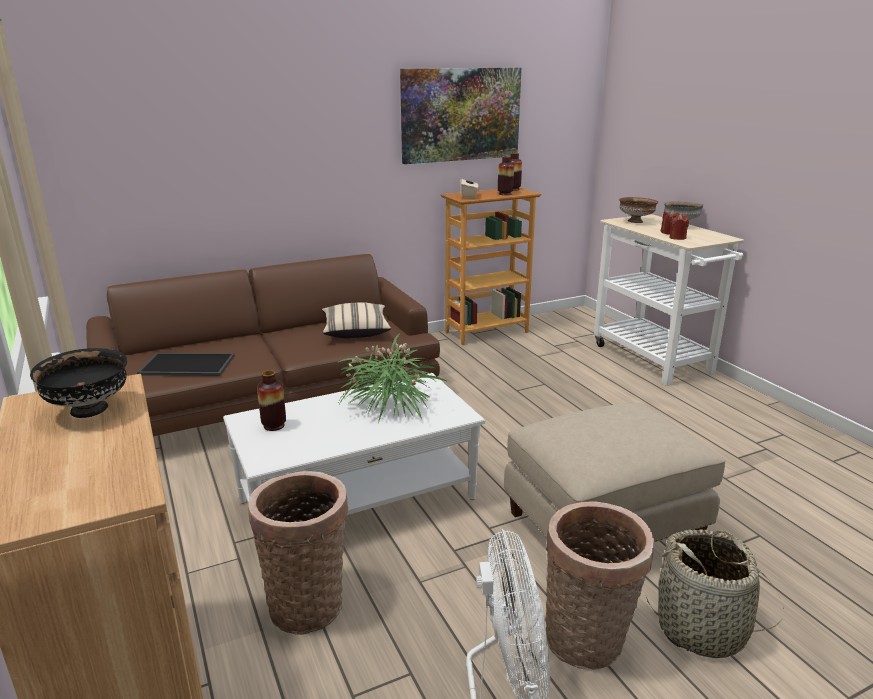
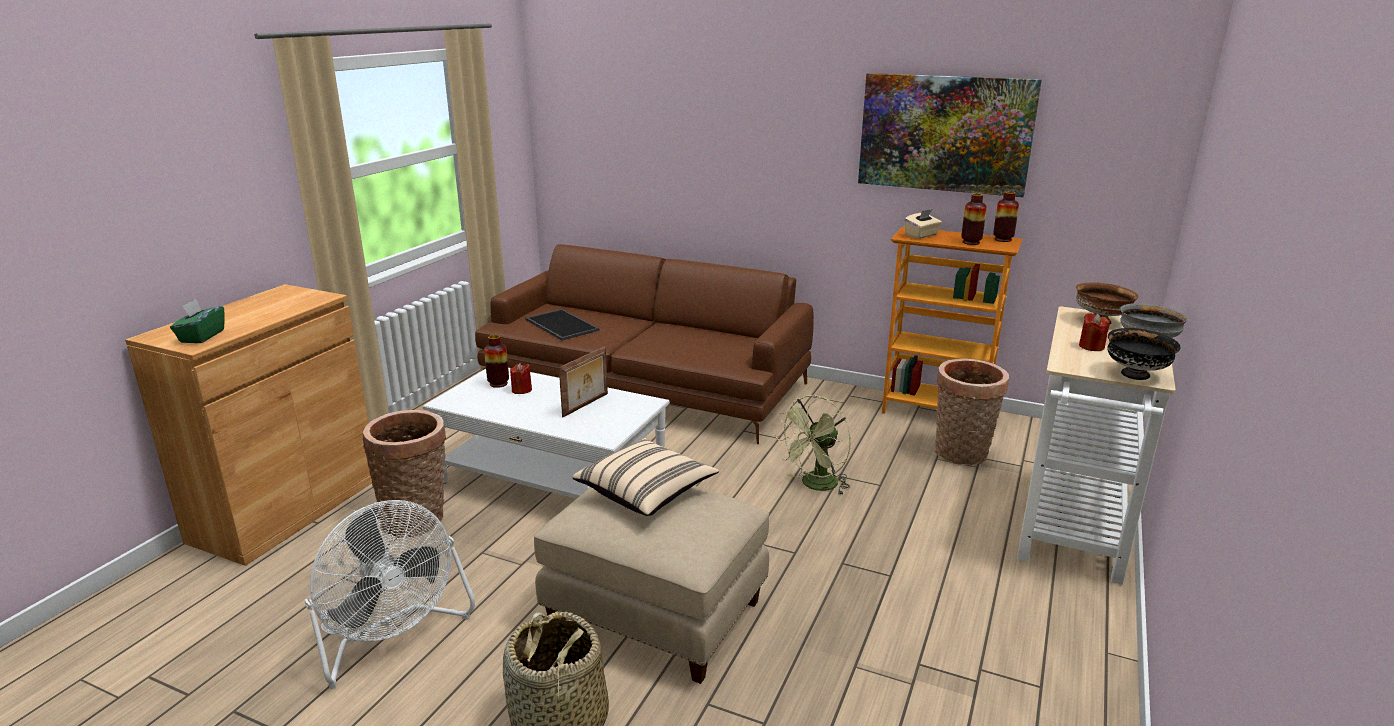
camera: 50 degrees right, 0 degrees up
black bowl [30,348,127,418] -> black bowl moved to [1107,328,1180,380]
beige pillow [322,302,391,338] -> beige pillow moved to [572,438,719,516]
potted plant [338,333,448,423] -> picture frame [559,346,608,417]
basket [545,502,654,670] -> basket moved to [935,358,1009,465]
red candle [669,214,689,240] -> red candle moved to [510,363,532,394]
none -> green tissue box [170,299,225,343]
none -> green fan [776,395,851,496]

